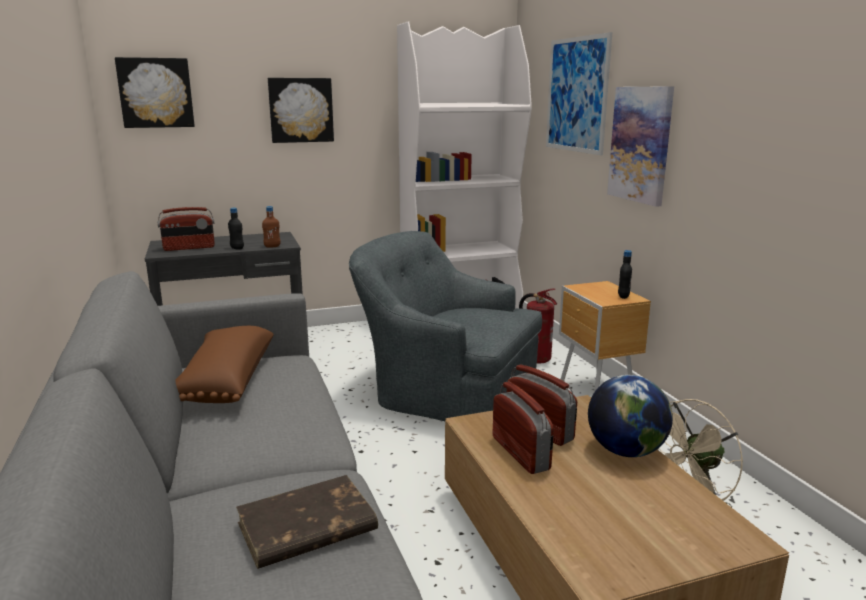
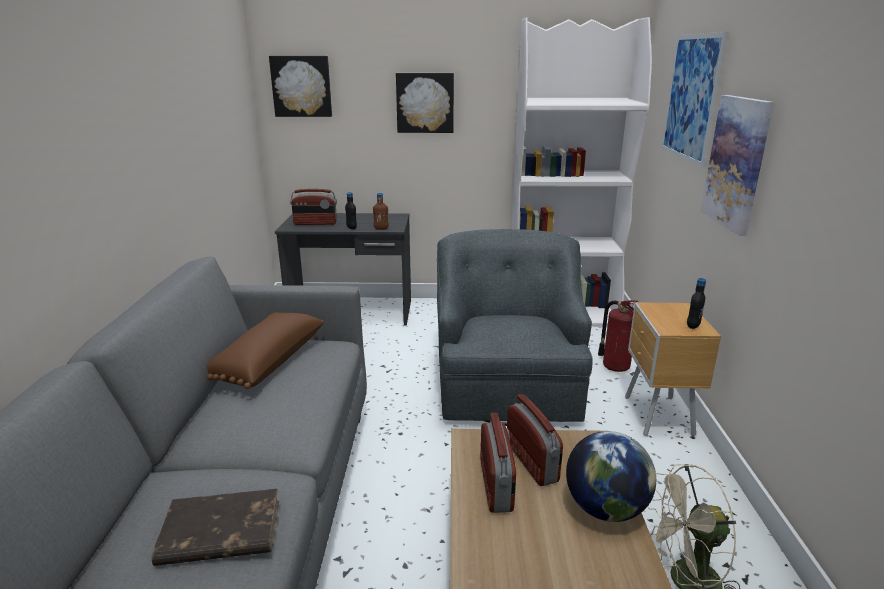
camera: 20 degrees right, 5 degrees up
grey armchair [349,231,542,421] -> grey armchair turned 45 degrees clockwise [437,229,593,426]

